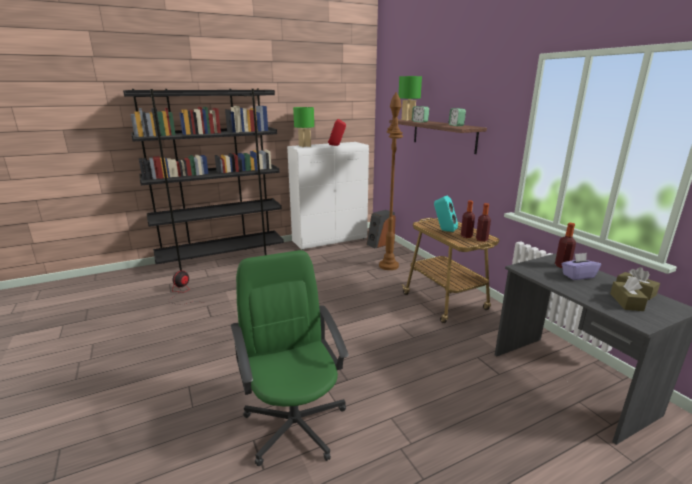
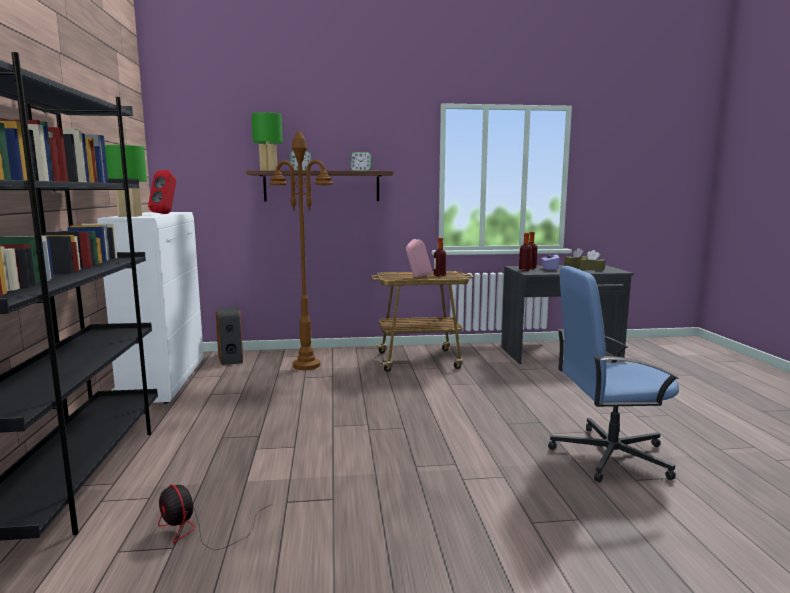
camera: 70 degrees left, 10 degrees down
green office chair [231,250,349,466] -> blue office chair [548,266,679,482]
turquoise speaker [434,196,458,232] -> pink speaker [406,239,432,277]
bottle [476,203,491,242] -> bottle moved to [519,233,532,271]

